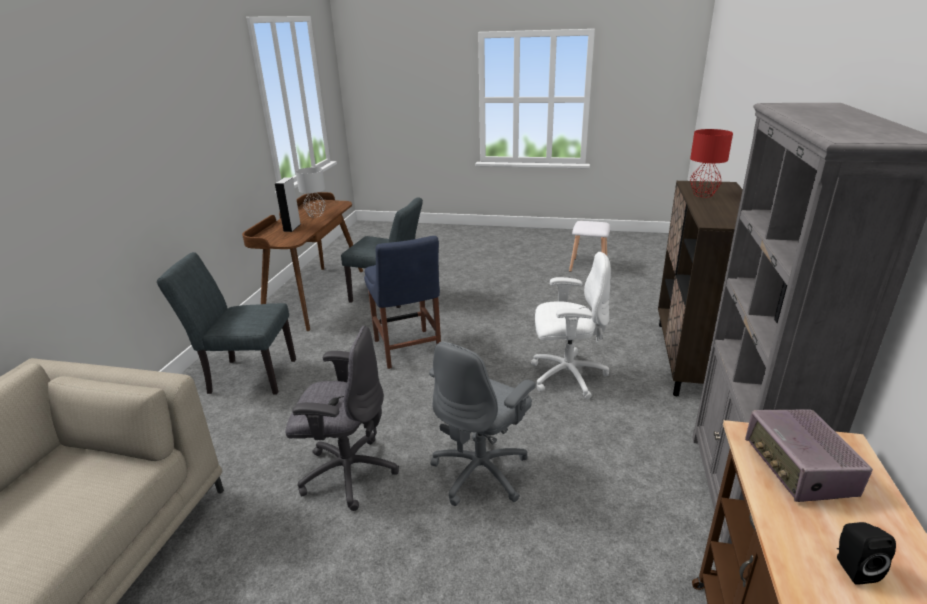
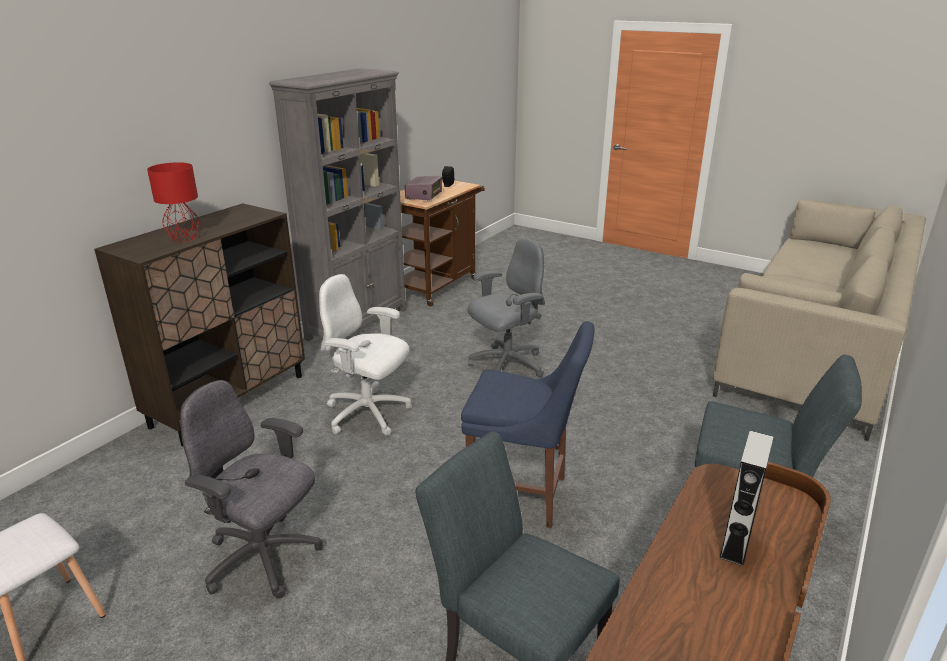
camera: 160 degrees left, 0 degrees up
grey office chair [285,326,399,511] -> grey office chair moved to [180,380,323,599]
grey table lamp [296,167,326,217] -> none
blue chair [364,236,441,369] -> blue chair turned 105 degrees clockwise [461,321,594,528]

